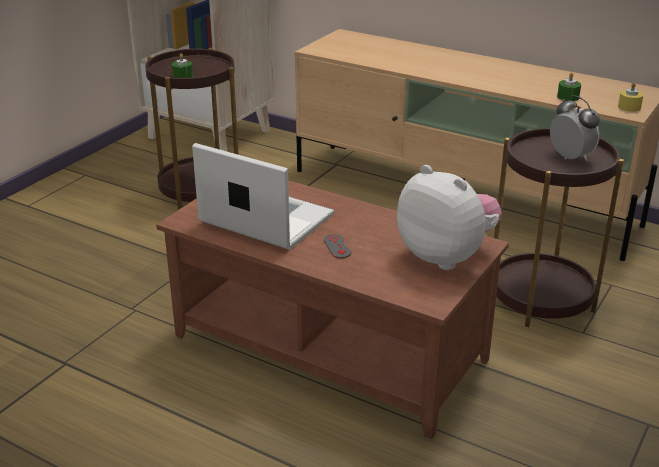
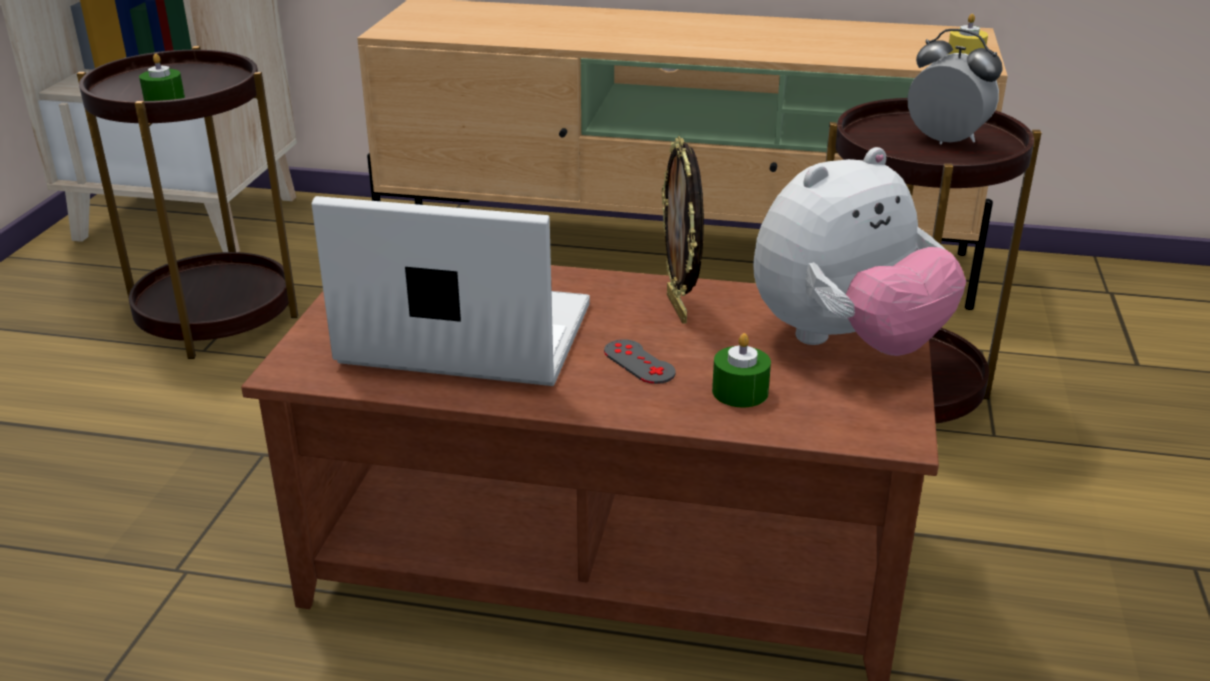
camera: 20 degrees left, 0 degrees up
plush toy [397,165,502,270] -> plush toy turned 120 degrees clockwise [753,147,966,356]
green candle [557,72,581,101] -> green candle moved to [712,333,771,407]
none -> picture frame [662,136,704,324]

